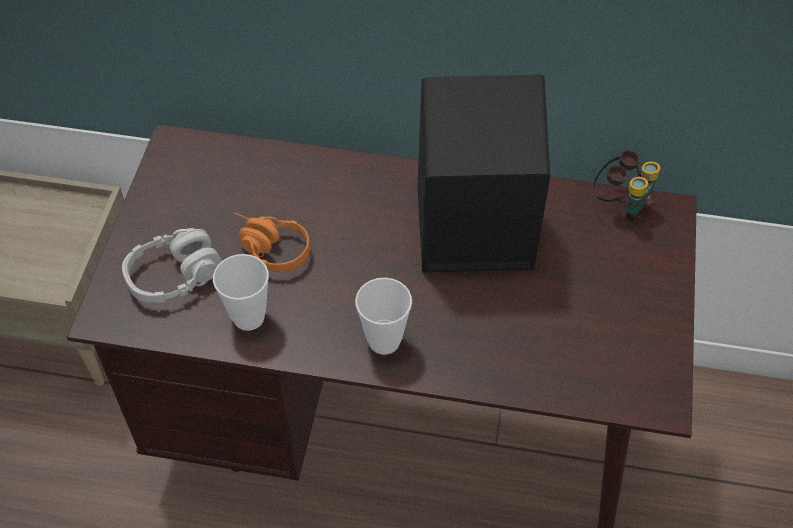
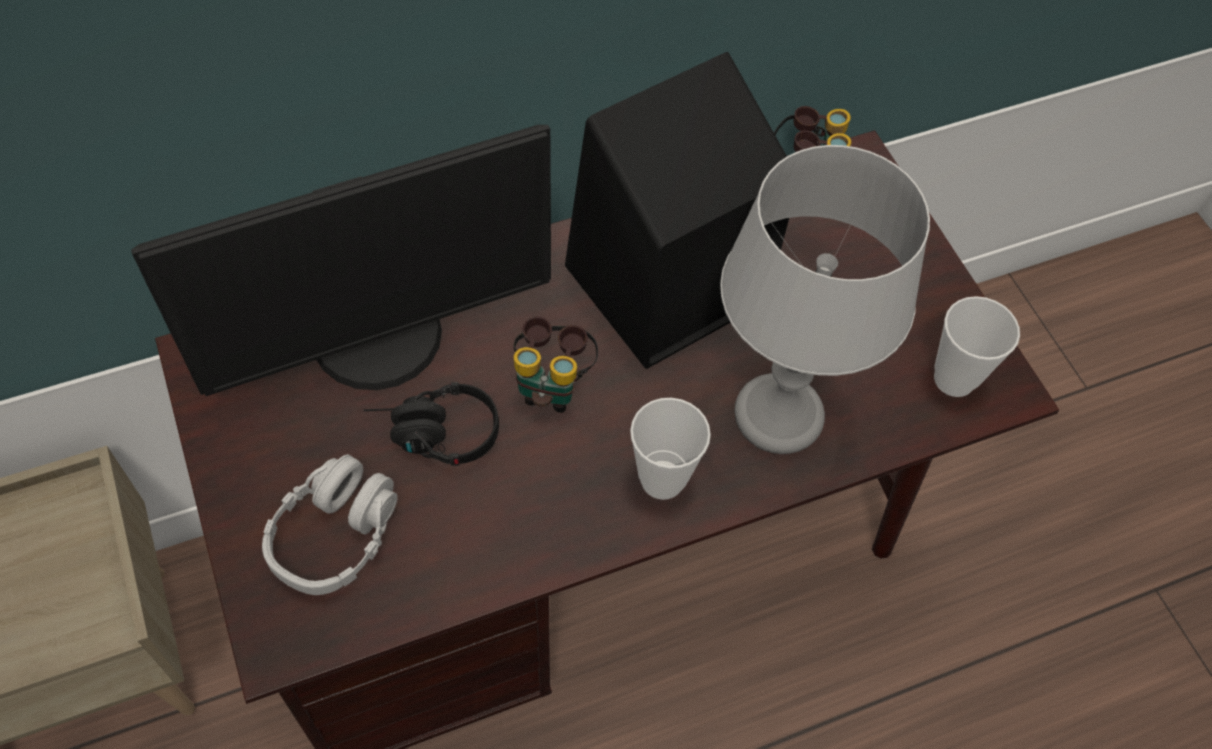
camera: 35 degrees left, 5 degrees up
cup [213,254,269,331] -> cup moved to [934,296,1020,397]
orange headphones [234,212,310,272] -> black headphones [363,382,499,466]
none -> monitor [131,125,551,396]
none -> binoculars [513,317,598,413]
none -> grey table lamp [720,145,930,454]

